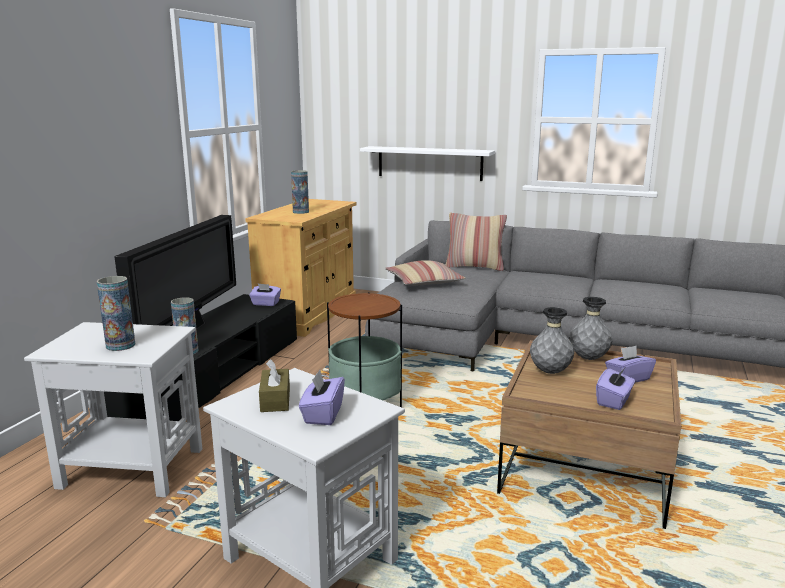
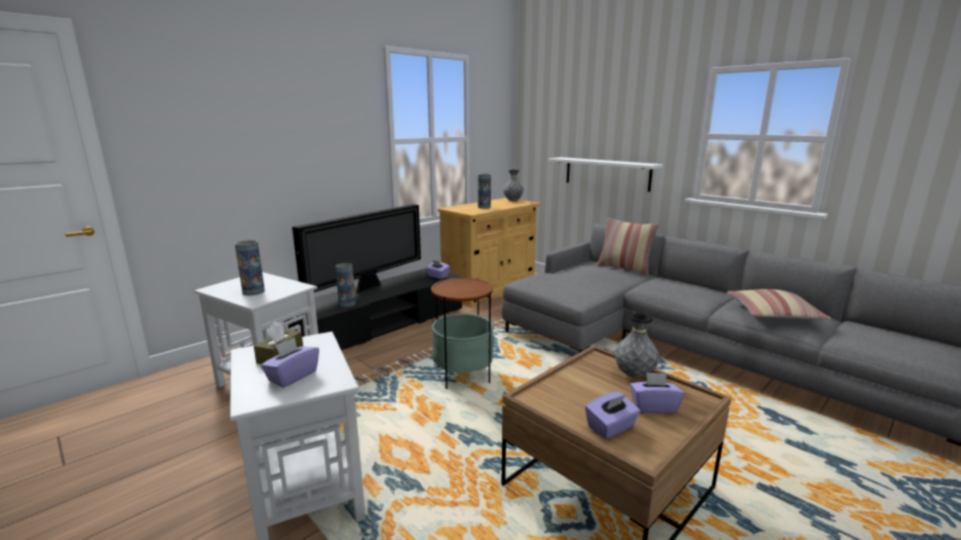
camera: 25 degrees right, 0 degrees up
pillow [385,260,465,285] -> pillow moved to [727,289,831,320]
grey vase [530,307,574,374] -> grey vase moved to [503,170,524,201]

